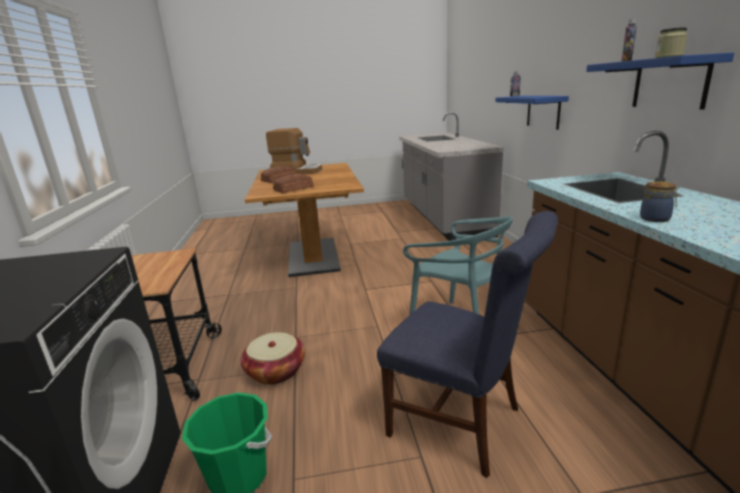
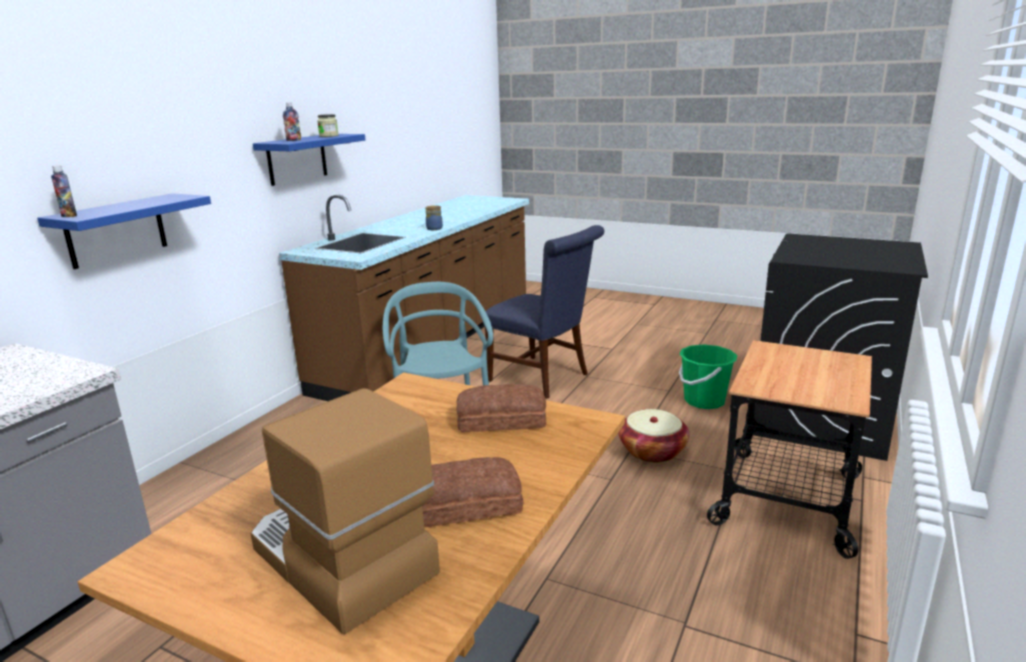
camera: 145 degrees left, 0 degrees up
blue chair [377,211,558,478] -> blue chair turned 150 degrees clockwise [482,225,604,399]

